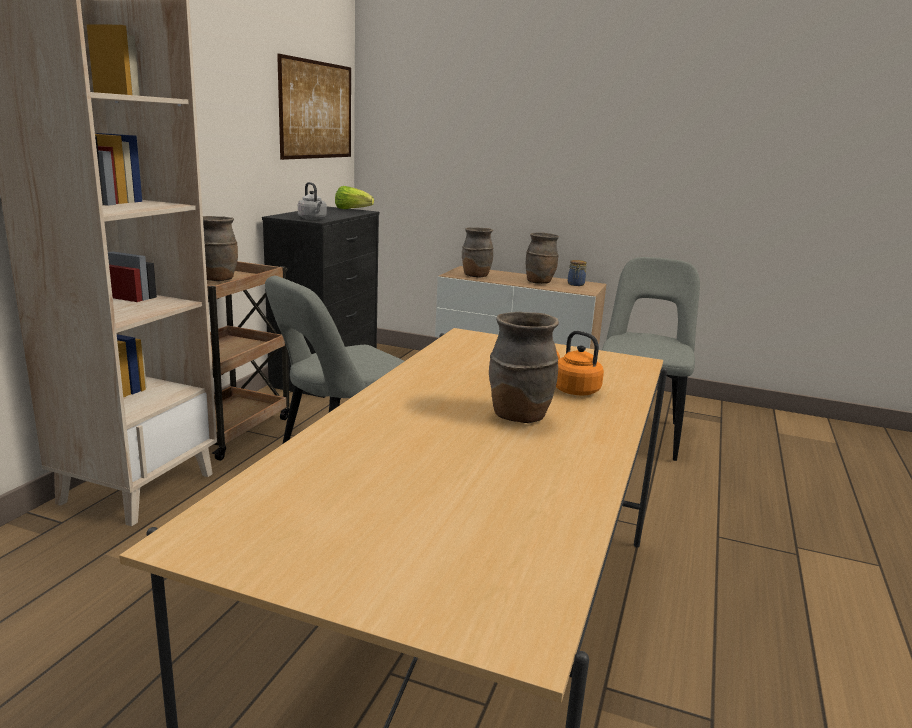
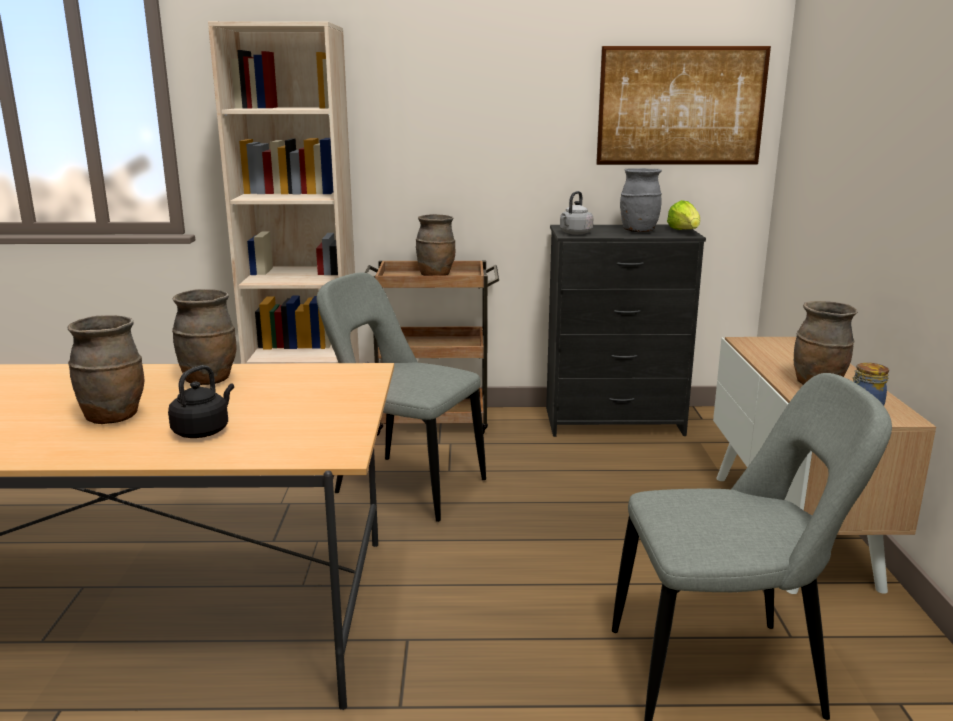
camera: 70 degrees right, 0 degrees up
brown vase [462,227,493,277] -> brown vase moved to [172,289,237,385]
orange kettle [556,330,604,395] -> black kettle [168,365,234,438]
none -> grey vase [620,168,662,233]

